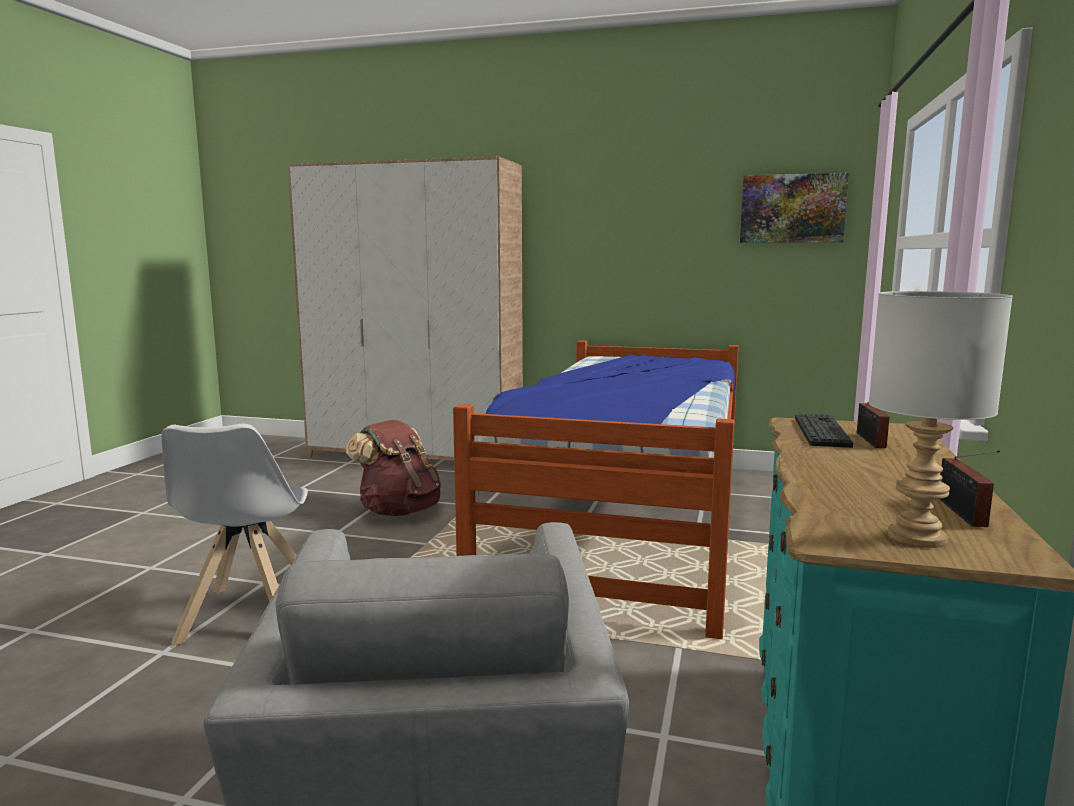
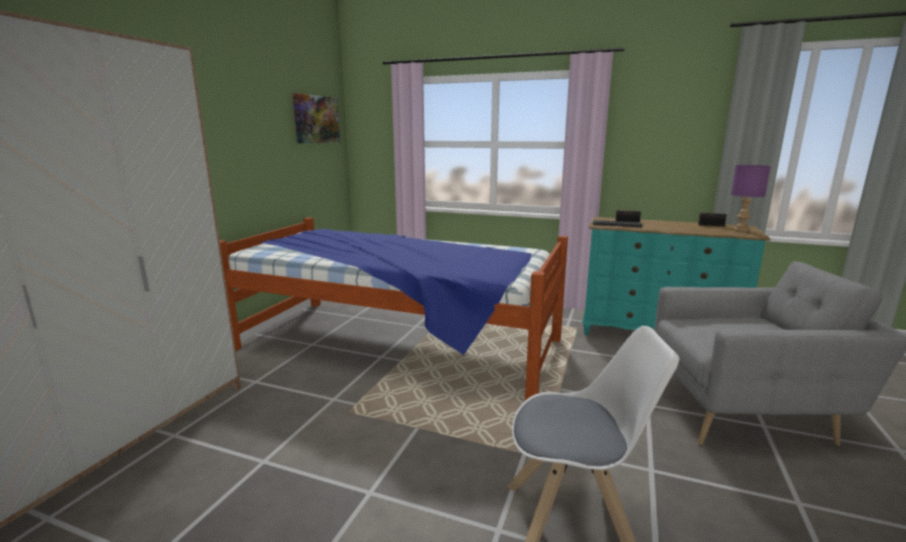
camera: 85 degrees left, 5 degrees up
brown backpack [345,420,441,516] -> none
grey table lamp [869,291,1013,548] -> purple table lamp [731,165,771,232]

